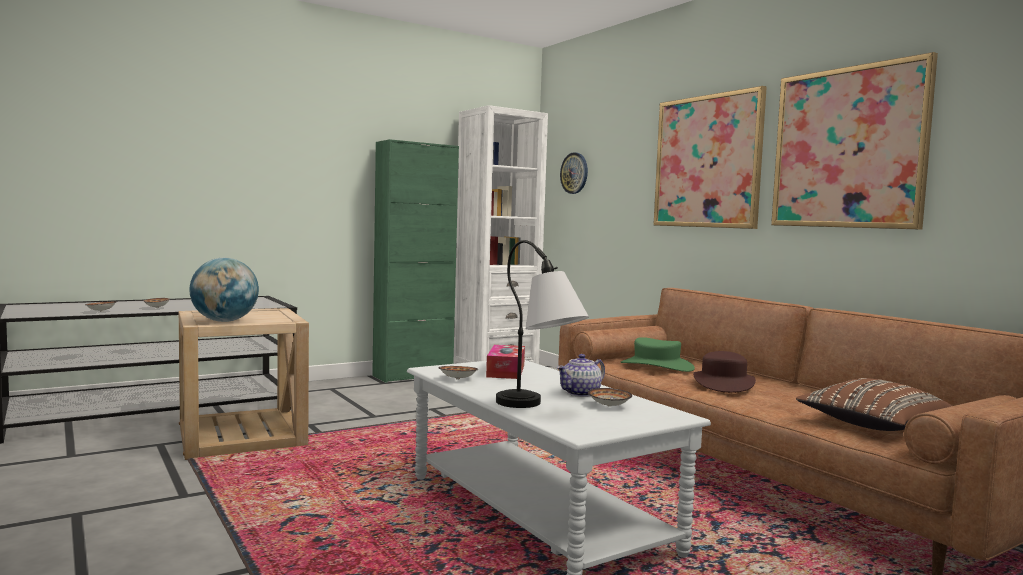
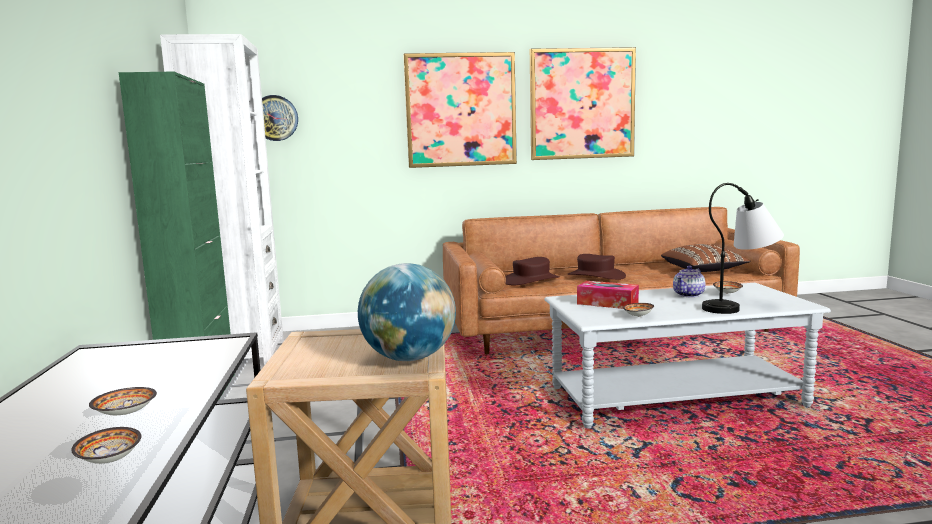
camera: 65 degrees left, 5 degrees up
teapot [557,354,605,397] -> teapot turned 60 degrees clockwise [673,266,705,298]
green hat [621,337,695,372] -> brown hat [505,257,559,285]

